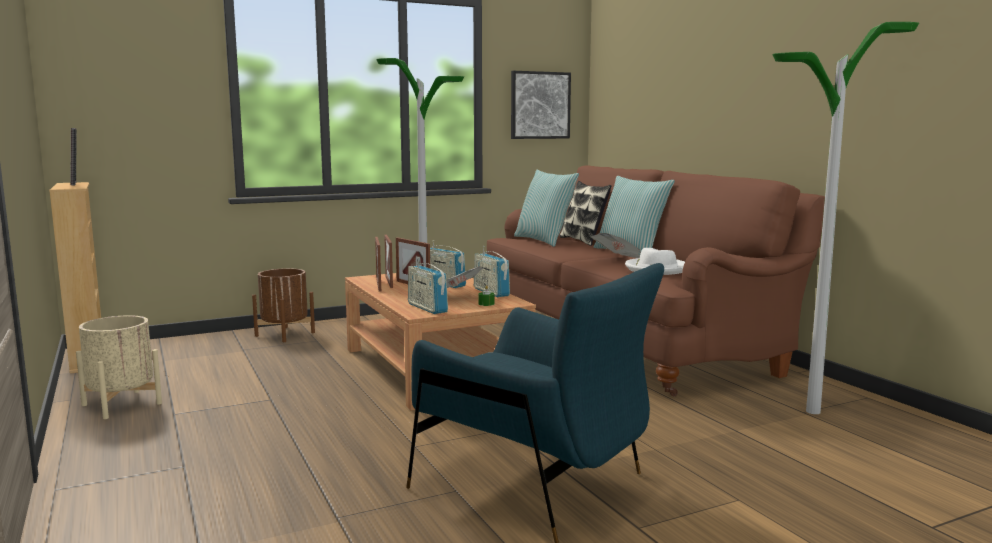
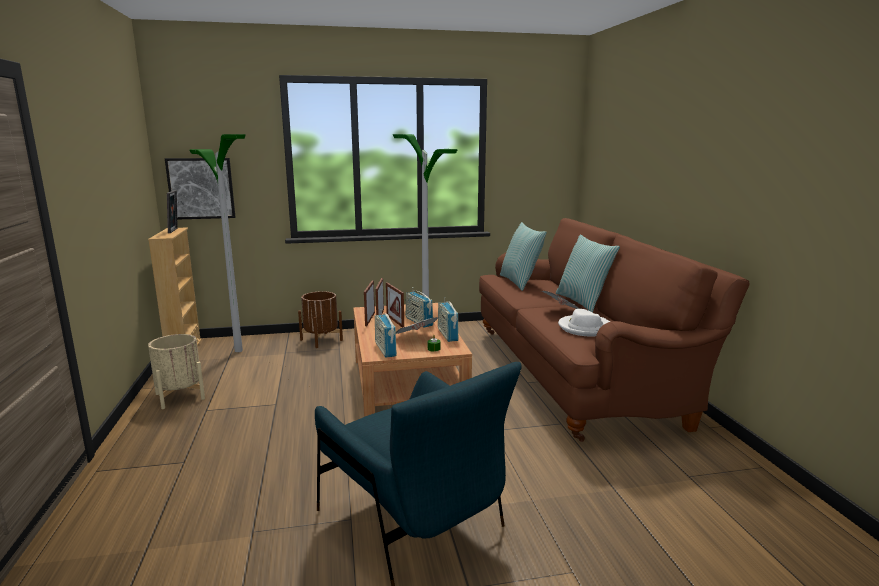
camera: 15 degrees right, 5 degrees up
picture [511,71,571,139] -> picture moved to [165,158,235,220]
pillow [560,181,611,246] -> none
floor lamp [772,22,919,414] -> floor lamp moved to [189,134,246,352]

